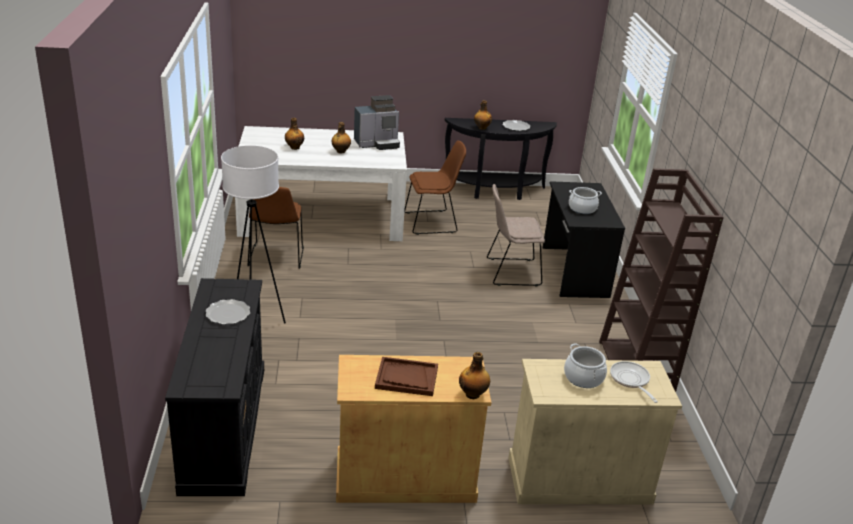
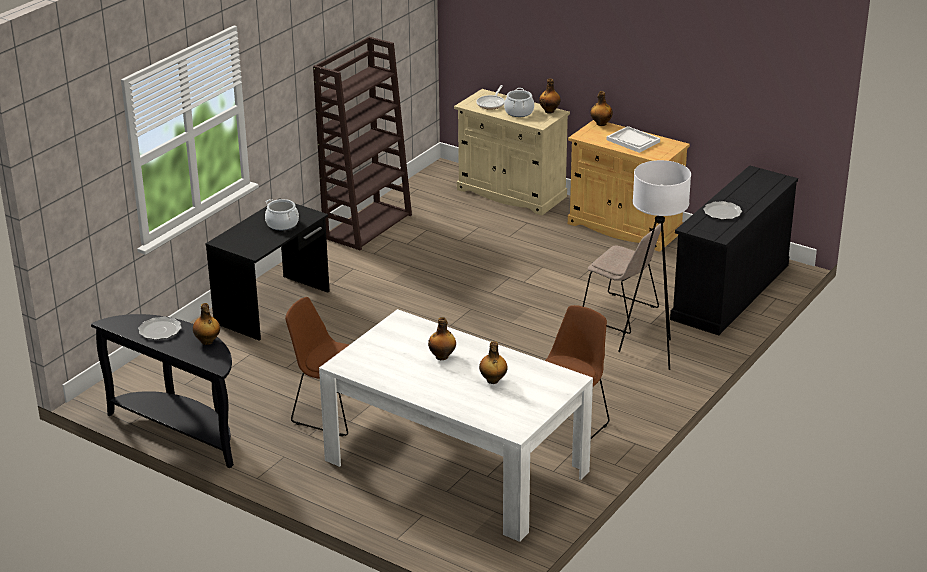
camera: 140 degrees left, 0 degrees up
coffee machine [354,95,400,150] -> none
brown tray [375,357,438,396] -> white tray [607,126,660,153]
beige chair [487,184,545,286] -> beige chair moved to [583,224,661,334]
none -> bottle [539,78,561,114]

